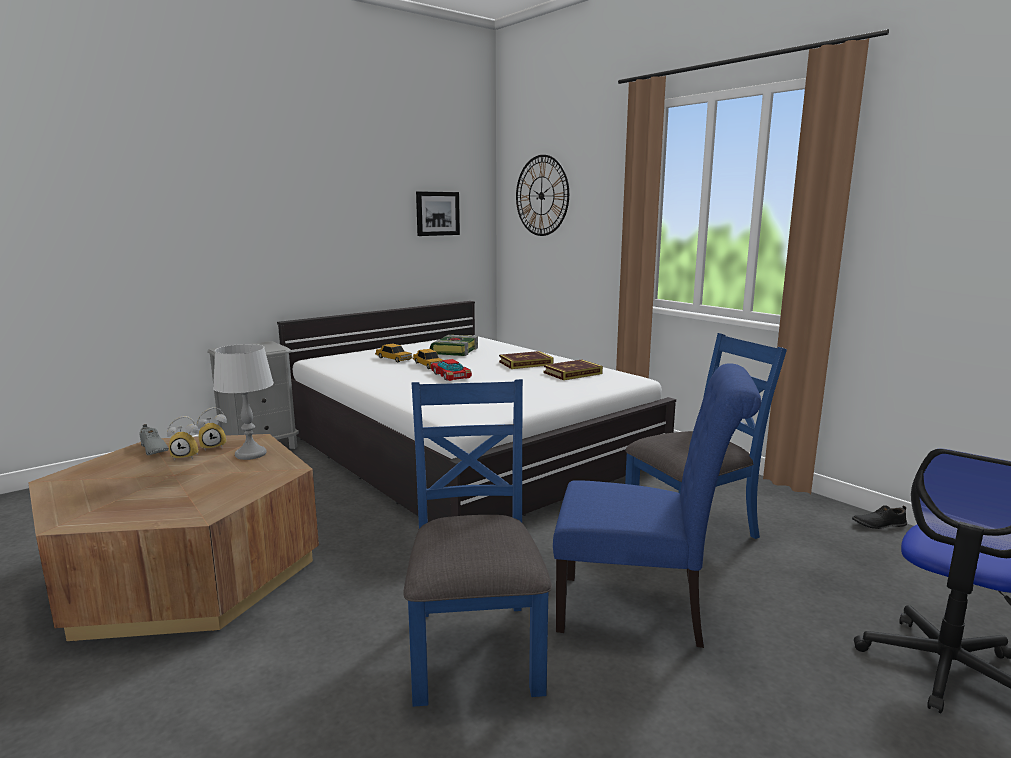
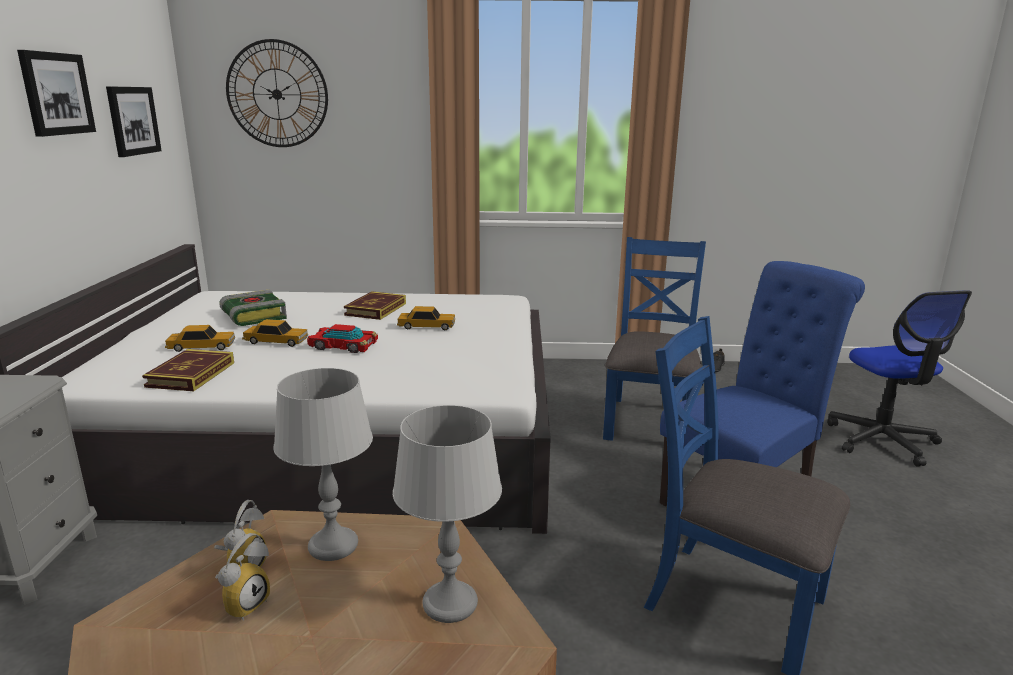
camera: 50 degrees left, 5 degrees up
grey shoe [139,424,169,455] -> none
book [544,359,603,380] -> book moved to [142,349,234,391]
none -> picture [17,50,96,137]
none -> grey table lamp [393,405,502,623]
none -> toy car [397,306,455,330]

